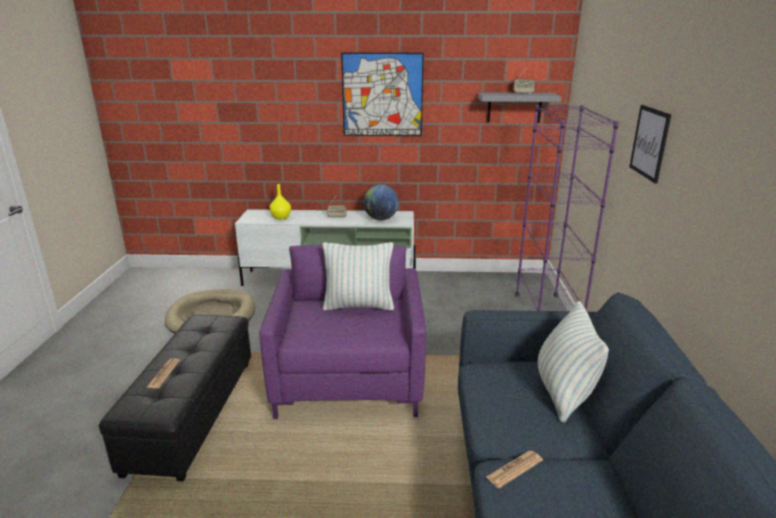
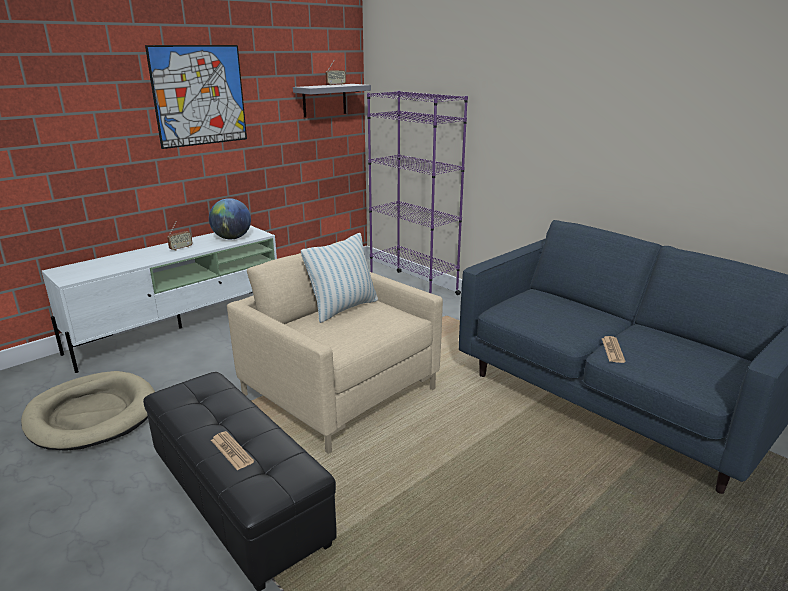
camera: 45 degrees left, 0 degrees up
purple armchair [259,245,426,419] -> beige armchair [227,240,443,454]
yellow vase [269,184,291,220] -> none
pillow [538,301,609,423] -> none
picture [629,105,671,184] -> none

